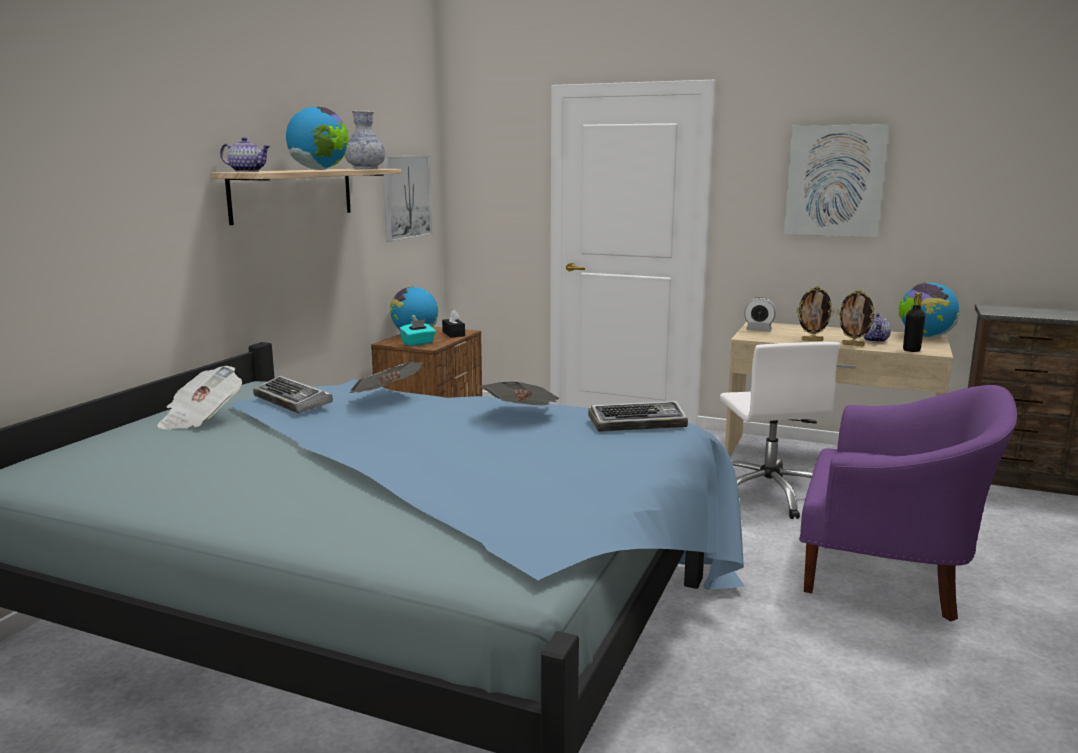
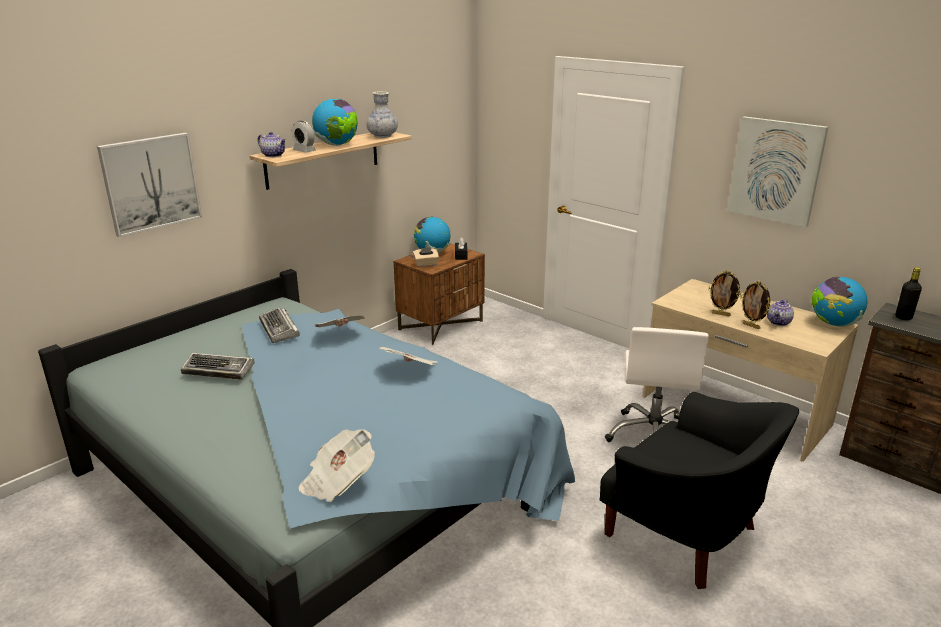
camera: 20 degrees right, 10 degrees up
newspaper [157,366,242,429] -> newspaper moved to [298,429,375,502]
picture [382,156,433,242] -> picture moved to [97,133,202,237]
turquoise tissue box [399,319,436,346] -> beige tissue box [413,247,439,267]
keyboard [588,401,688,432] -> keyboard moved to [181,353,255,380]
alarm clock [744,297,776,331] -> alarm clock moved to [292,121,316,153]
purple armchair [799,385,1017,621] -> black armchair [599,392,799,589]
black bottle [903,293,926,352] -> black bottle moved to [896,267,922,320]

